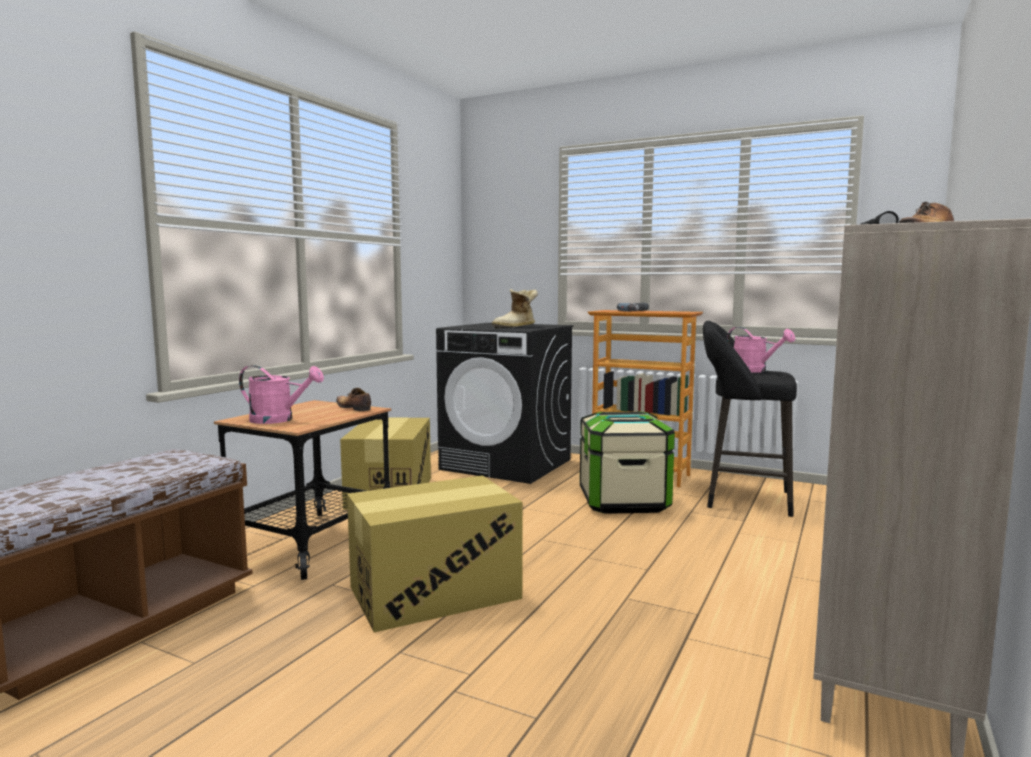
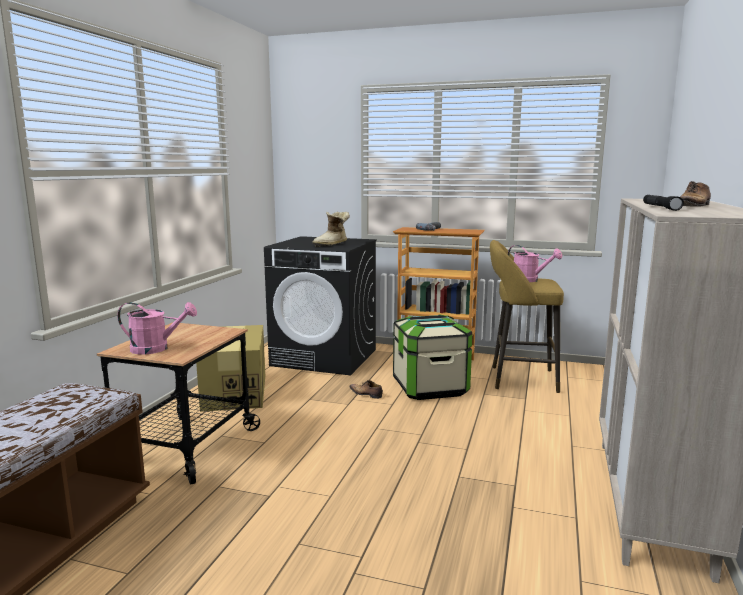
camera: 10 degrees left, 5 degrees up
shoe [336,388,371,411] -> shoe moved to [350,380,383,399]
cardboard box [347,475,523,632] -> none
black stool [703,321,797,517] -> yellow stool [490,240,564,393]

